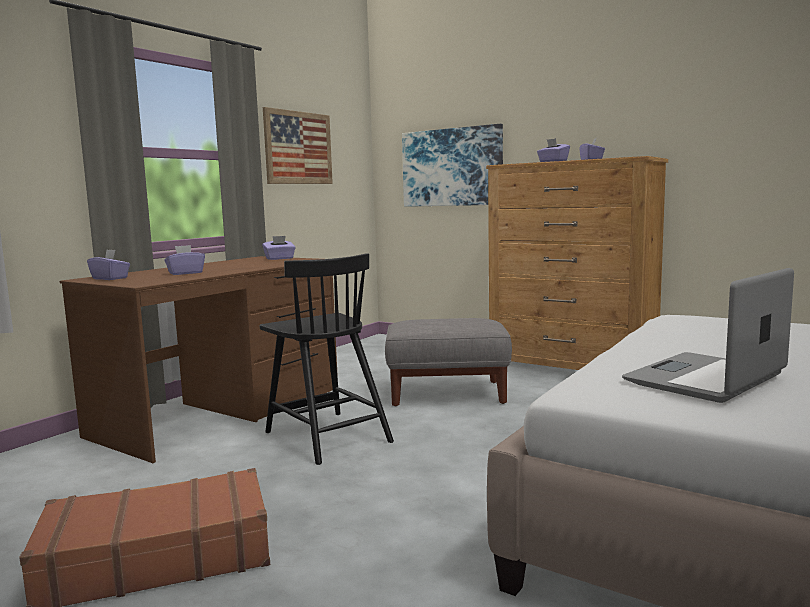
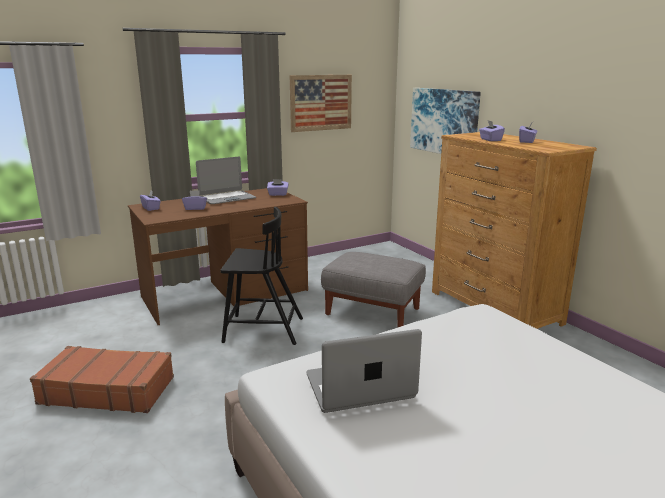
camera: 25 degrees right, 10 degrees up
black chair [260,253,394,465] -> black chair turned 75 degrees counterclockwise [221,207,303,345]
none -> laptop [196,157,256,204]

